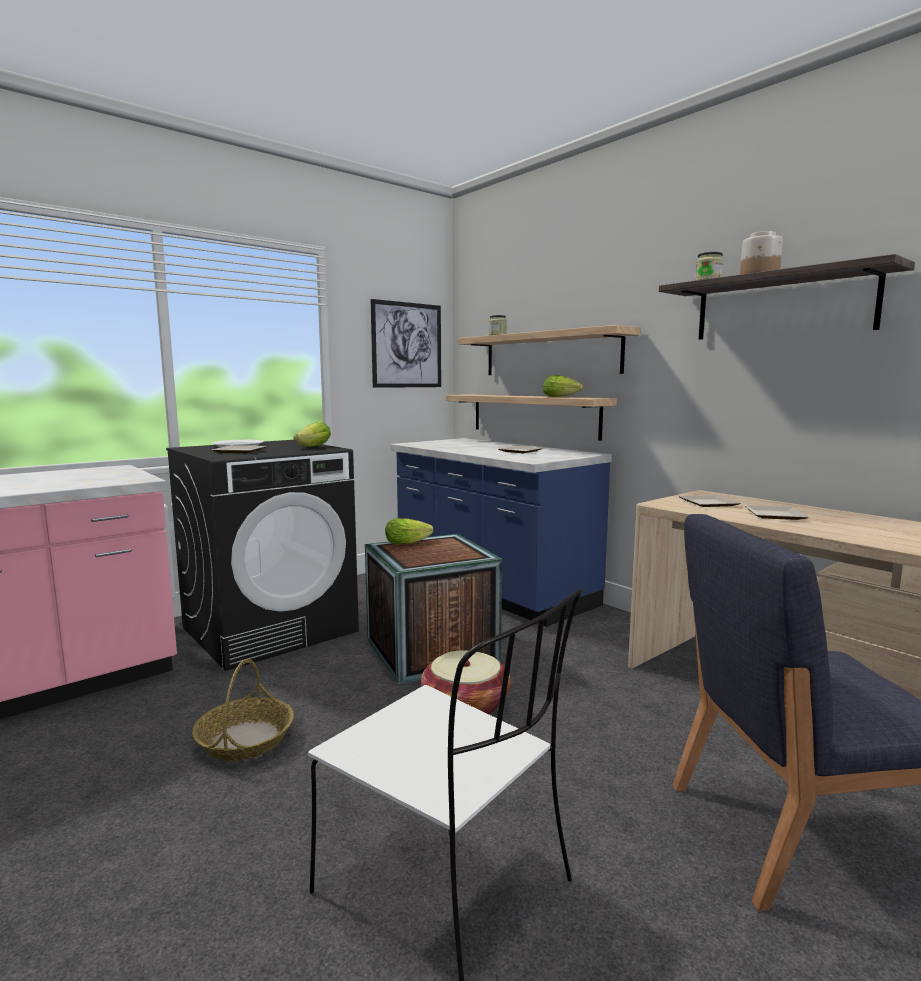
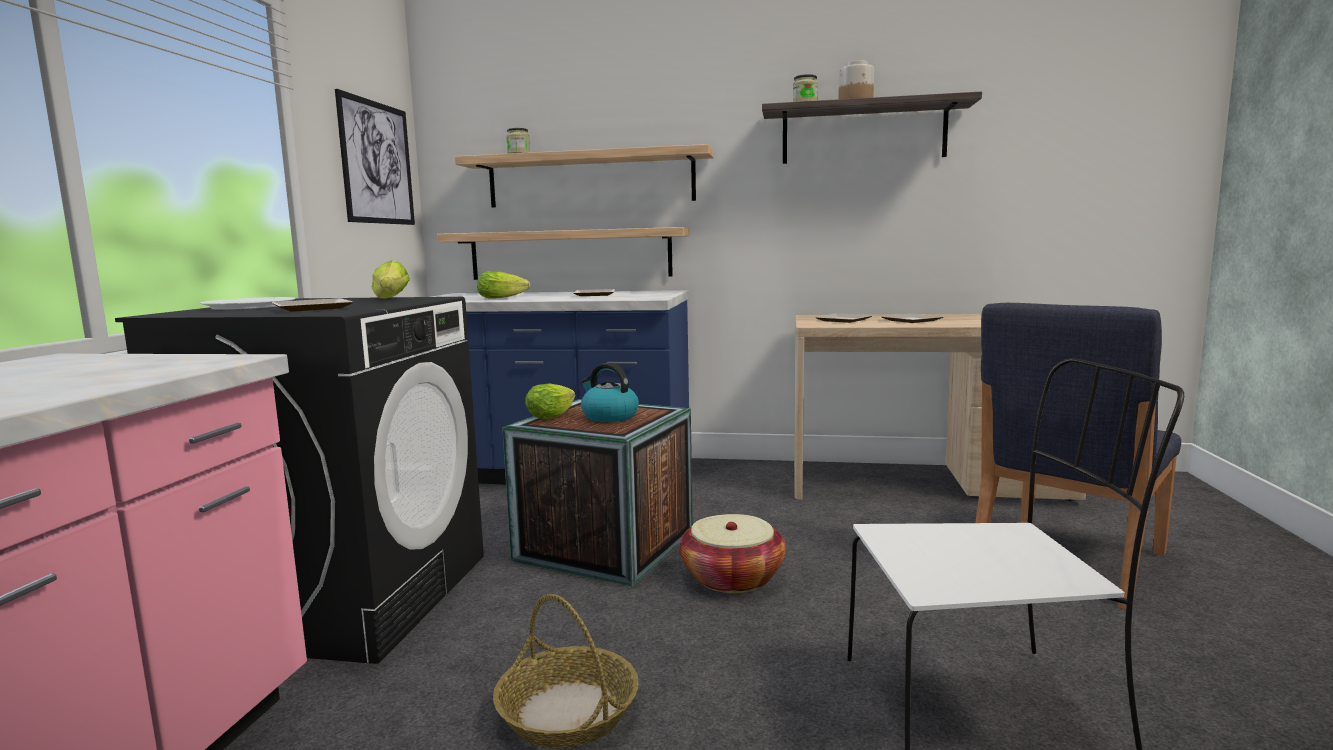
camera: 40 degrees left, 0 degrees up
lettuce [542,375,583,397] -> lettuce moved to [477,271,530,299]
none -> kettle [581,363,639,422]

